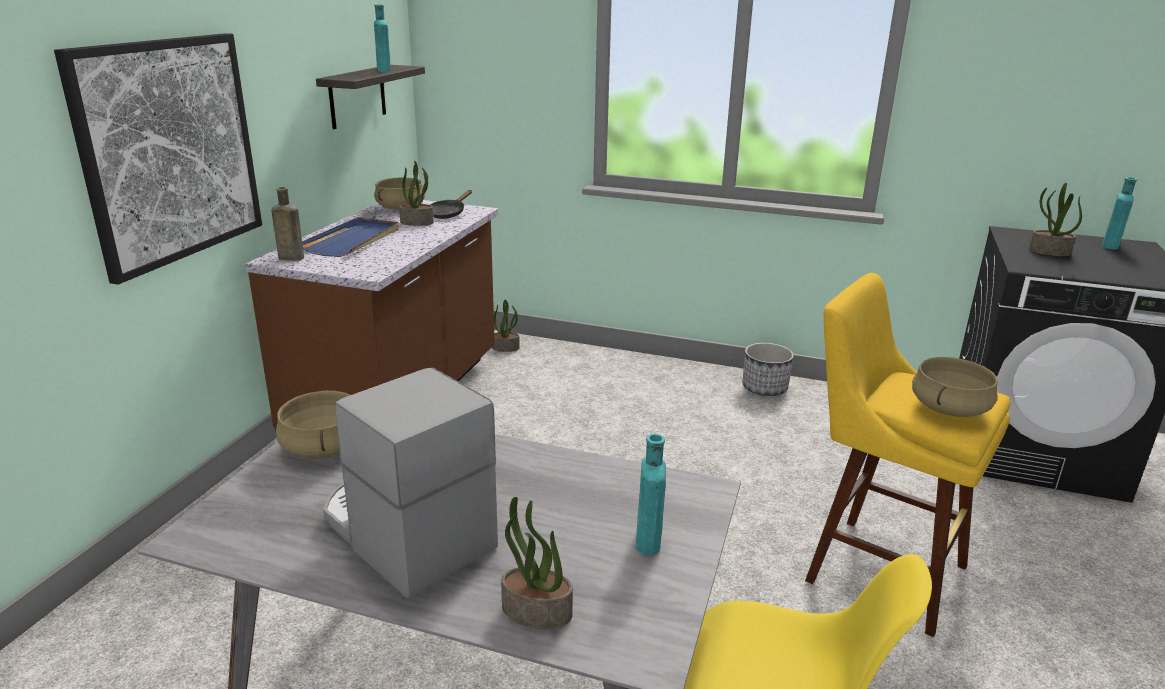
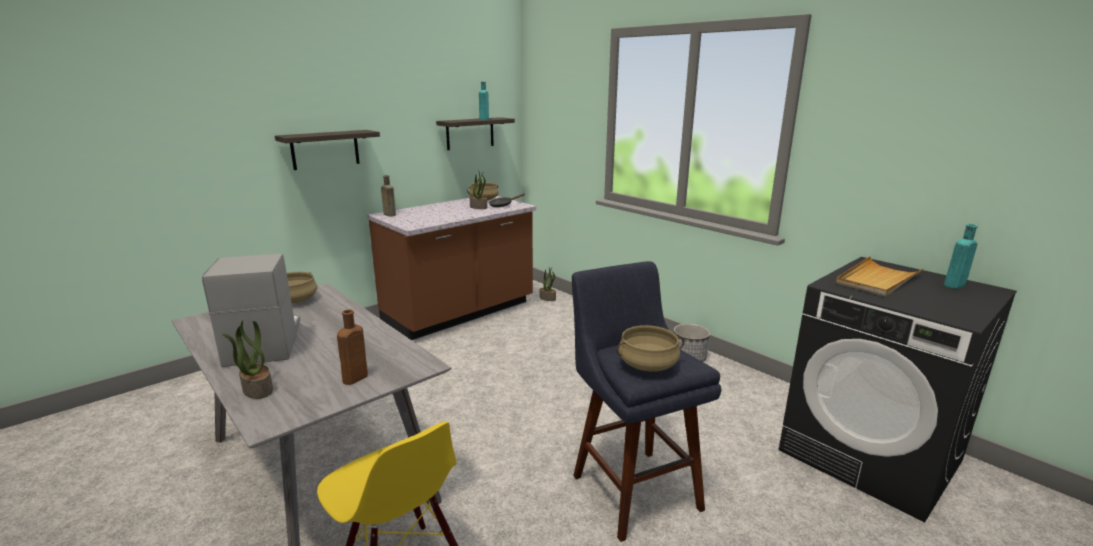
camera: 30 degrees right, 5 degrees down
picture [54,33,262,285] -> shelf [275,130,380,170]
blue tray [302,217,399,257] -> none
turquoise bottle [636,434,666,555] -> brown bottle [337,309,368,385]
yellow stool [805,273,1011,637] -> blue stool [572,261,721,542]
potted plant [1029,183,1082,256] -> beige tray [836,256,924,297]

